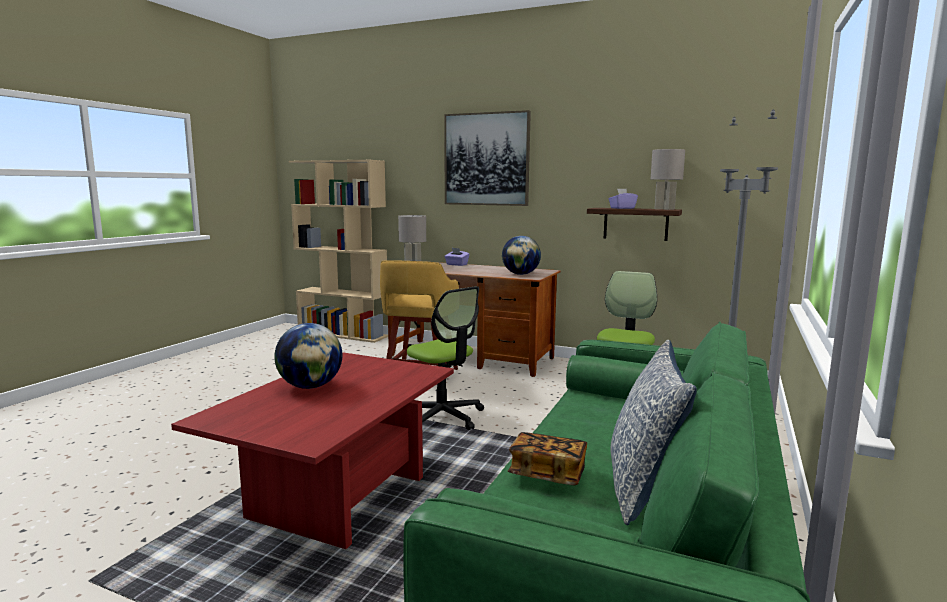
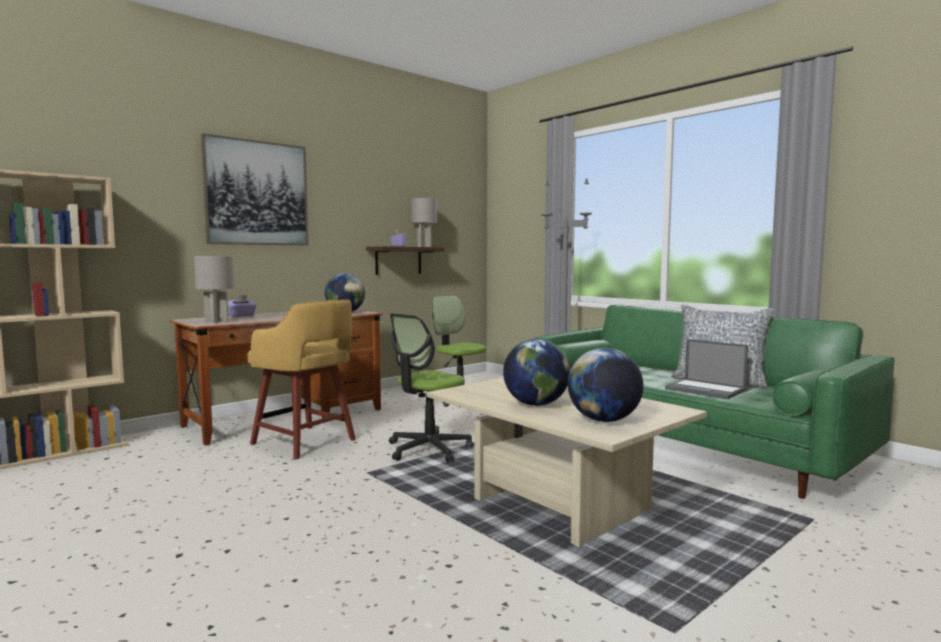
camera: 65 degrees left, 5 degrees down
red coffee table [171,352,454,549] -> beige coffee table [427,377,707,547]
office chair [407,286,484,430] -> office chair turned 150 degrees clockwise [389,313,473,462]
book [508,432,587,485] -> laptop [665,339,748,399]
none -> globe [568,348,643,422]

